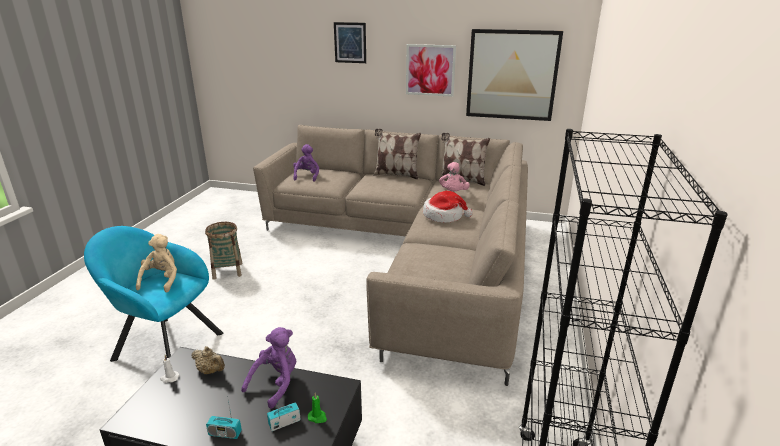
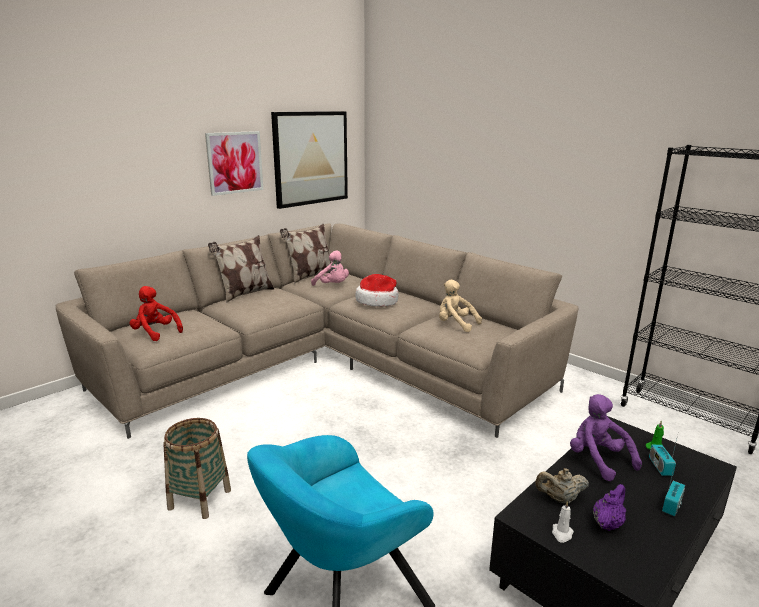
camera: 60 degrees left, 5 degrees down
beige plush toy [136,234,177,292] -> beige plush toy moved to [439,280,482,332]
beige teapot [192,346,225,374] -> beige teapot turned 150 degrees counterclockwise [535,468,589,504]
purple plush toy [293,144,319,182] -> red plush toy [129,286,183,341]
picture [334,22,366,63] -> none
none -> purple teapot [593,484,626,531]

